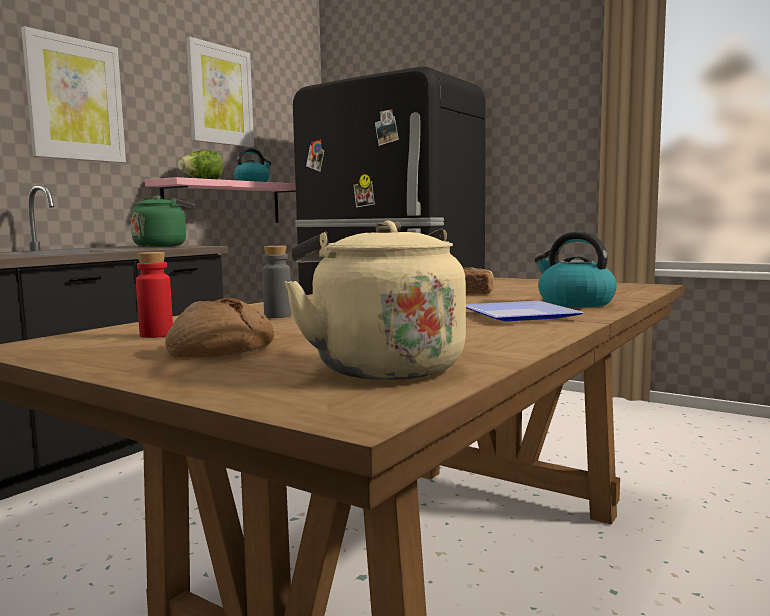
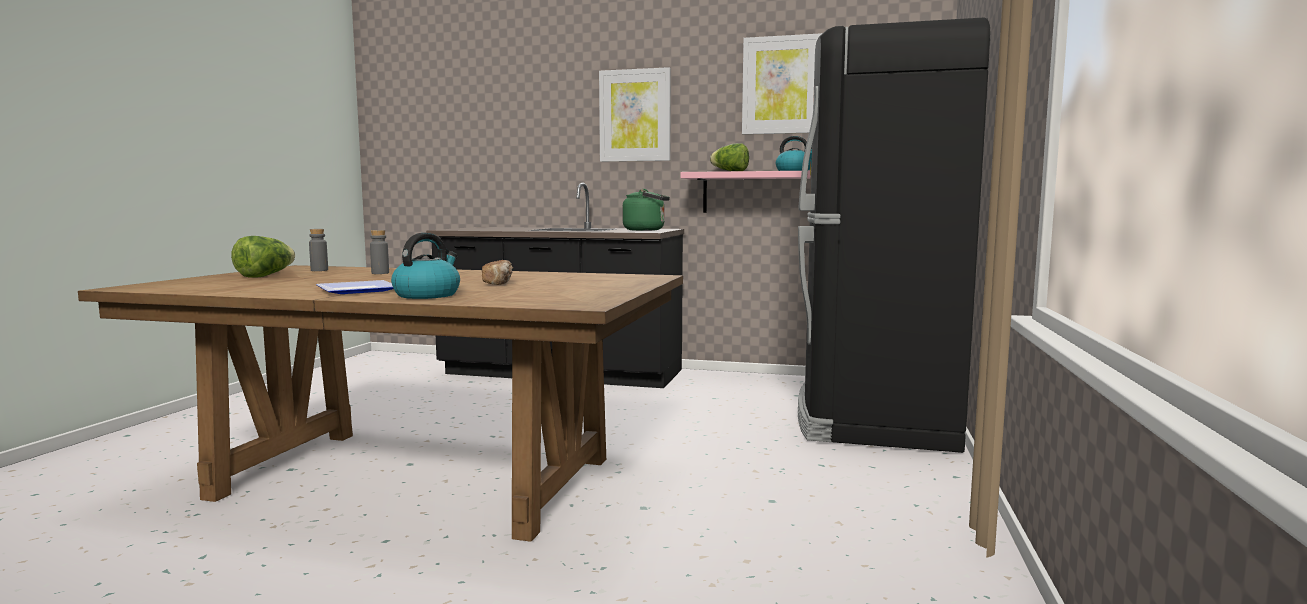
camera: 70 degrees right, 0 degrees up
red bottle [136,252,173,338] -> grey bottle [309,229,328,271]
bread [165,298,274,358] -> lettuce [231,236,295,278]
beige kettle [284,220,466,380] -> none

